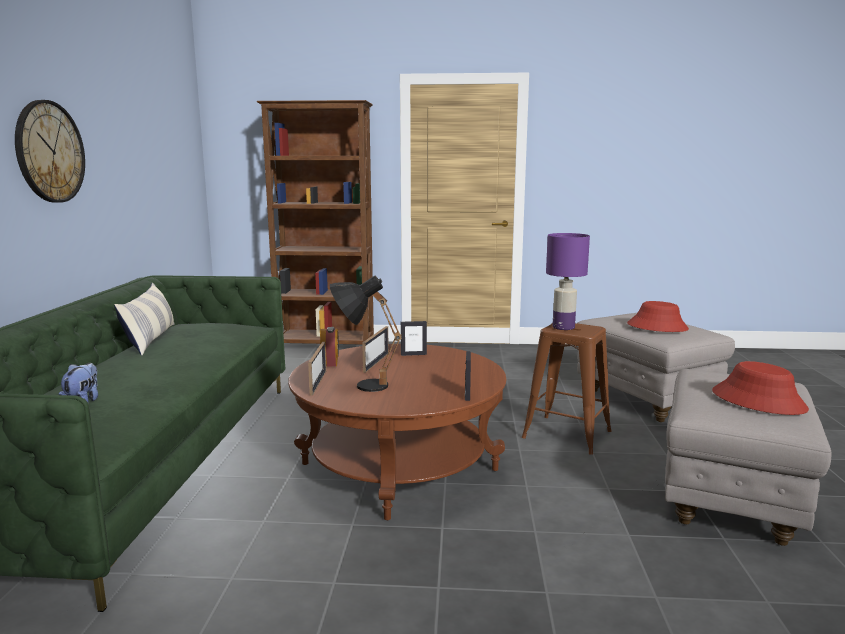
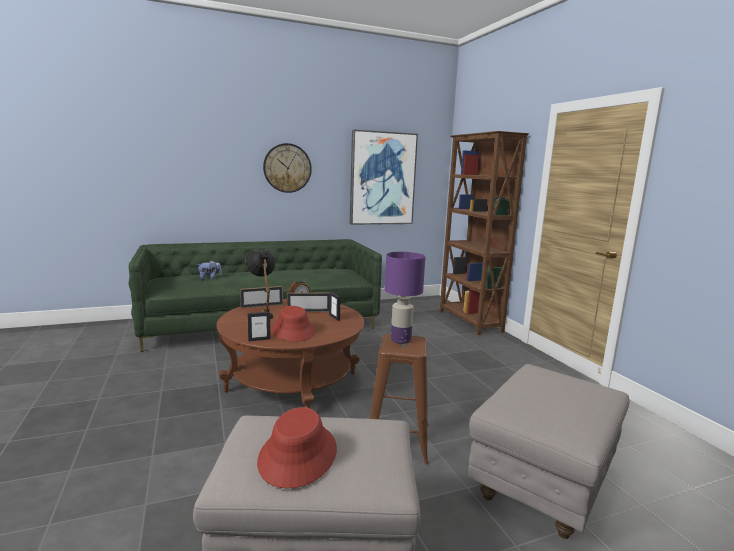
camera: 65 degrees right, 0 degrees up
pillow [114,283,175,356] -> none
red hat [627,301,689,332] -> red hat moved to [271,306,316,342]
none -> picture [350,130,418,225]

